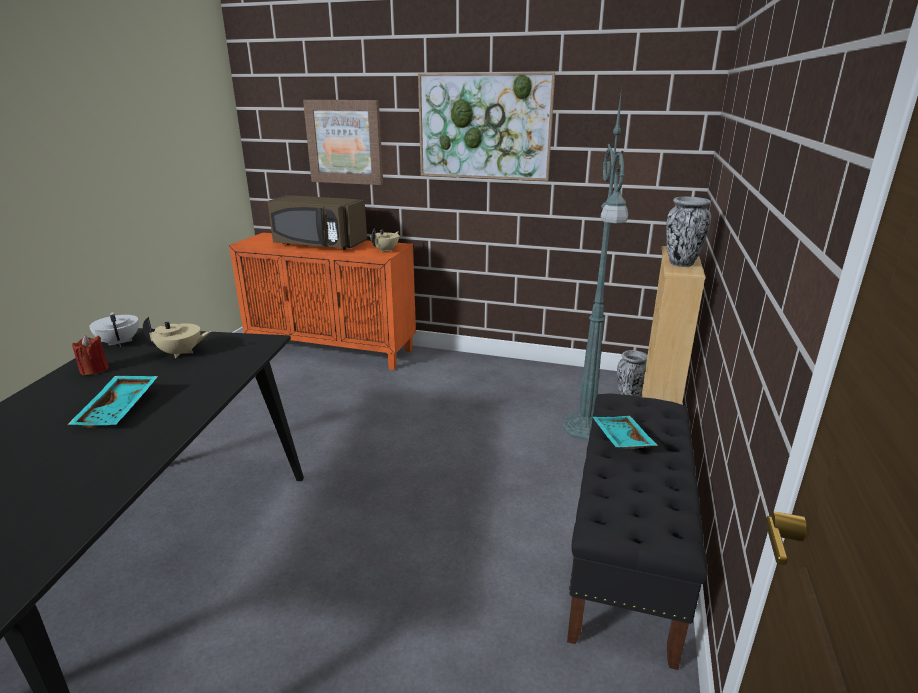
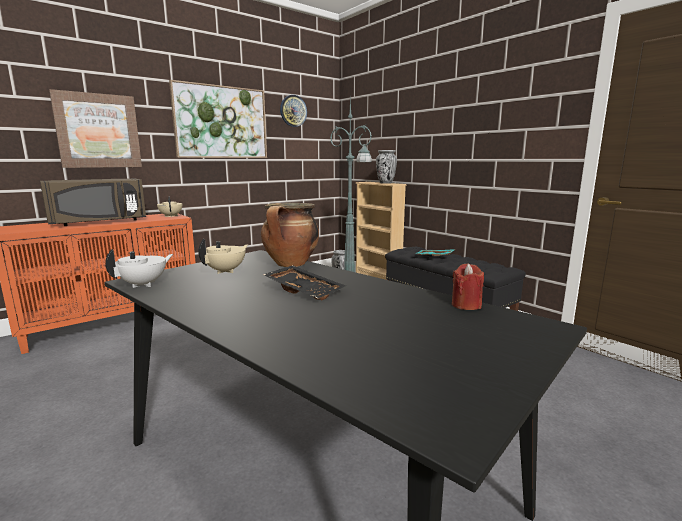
camera: 55 degrees left, 10 degrees down
turquoise tray [68,376,158,428] -> black tray [263,265,346,300]
red candle [72,335,109,375] -> red candle moved to [452,263,484,310]
white teapot [89,312,139,347] -> white teapot turned 120 degrees clockwise [105,249,173,288]
none -> cooking pot [261,203,319,267]
none -> wall clock [280,95,307,127]

